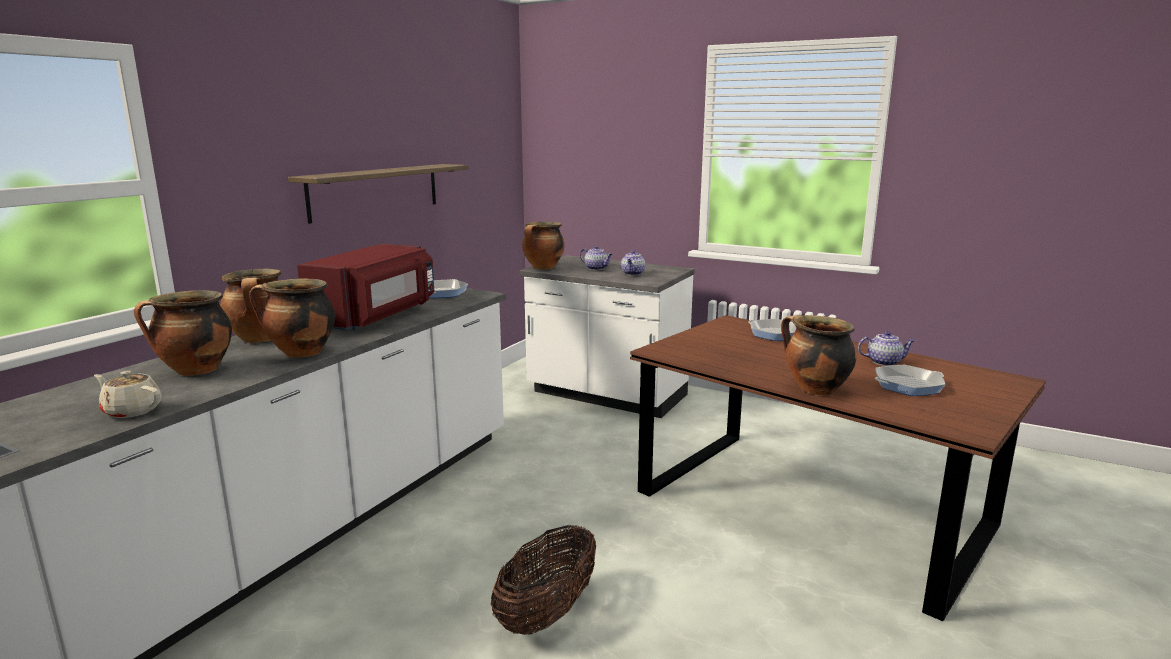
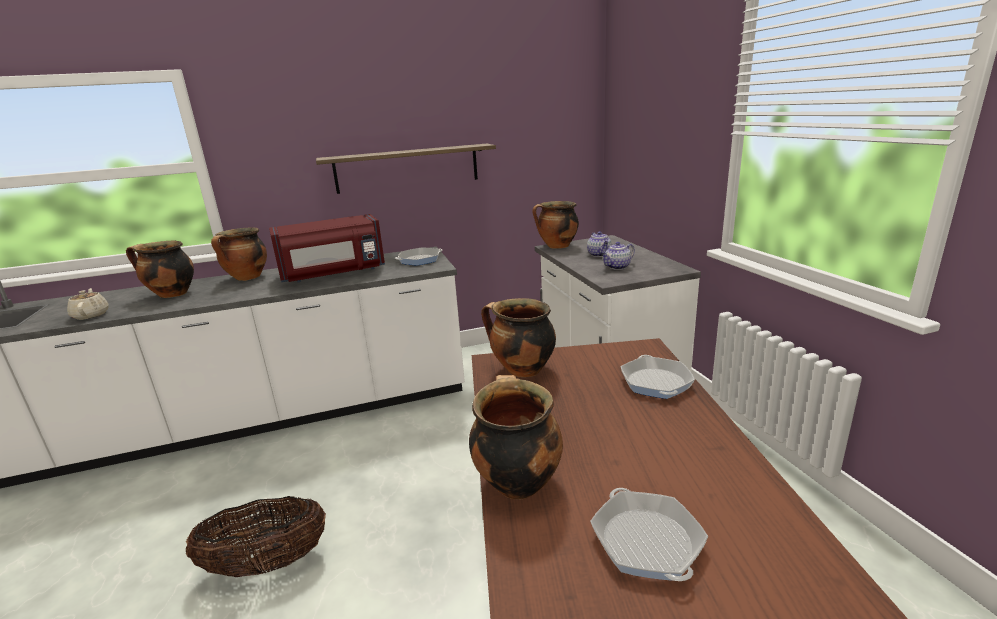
camera: 45 degrees right, 5 degrees up
cooking pot [249,278,335,357] -> cooking pot moved to [481,298,556,377]
teapot [858,331,915,366] -> none
frying pan [875,365,946,396] -> frying pan turned 45 degrees clockwise [590,488,708,581]

